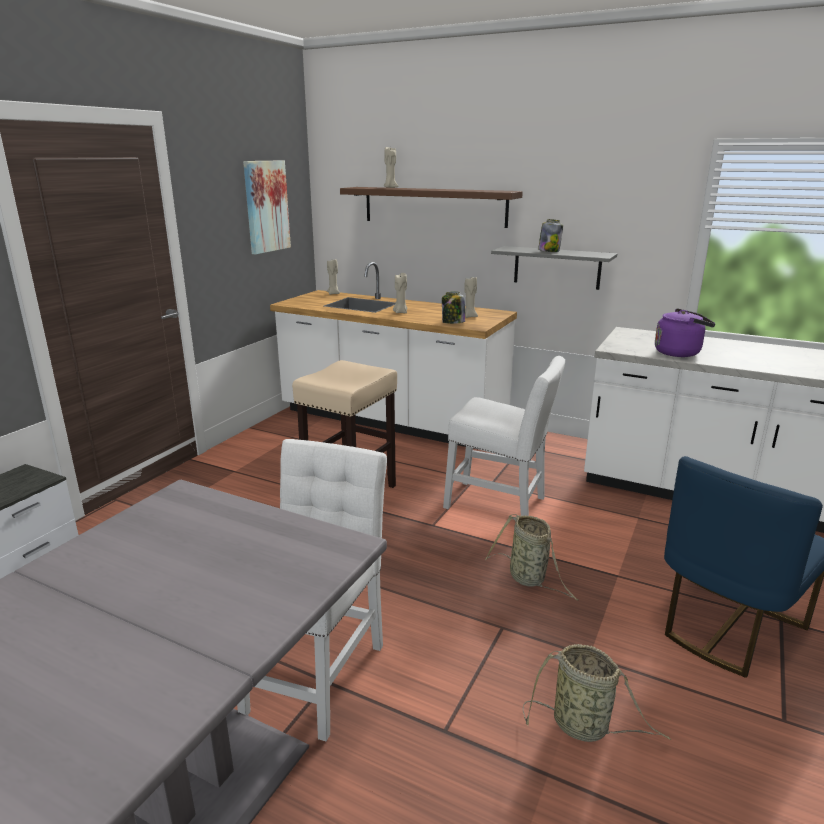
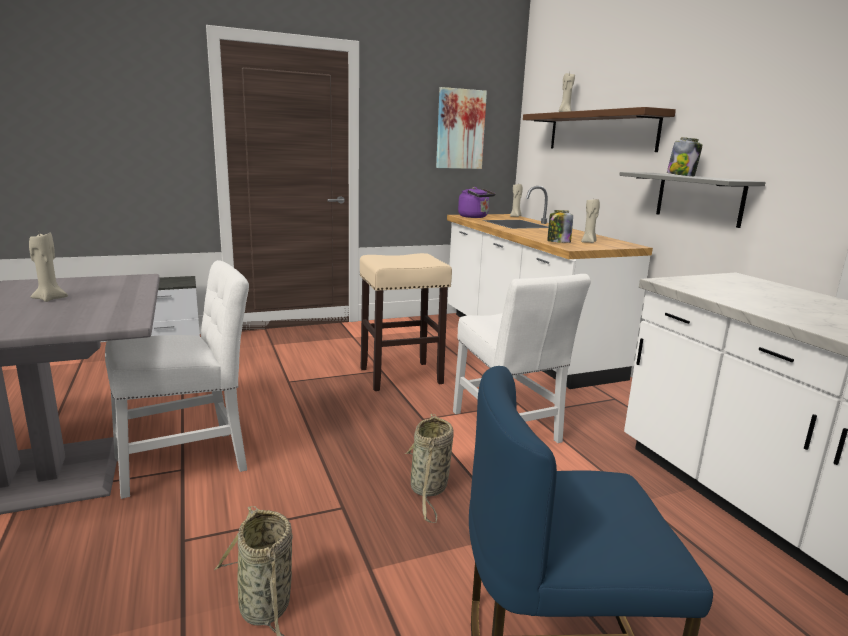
camera: 40 degrees right, 5 degrees down
beige candle [393,273,407,313] -> beige candle moved to [29,232,68,302]
purple kettle [655,308,715,357] -> purple kettle moved to [458,187,496,218]

